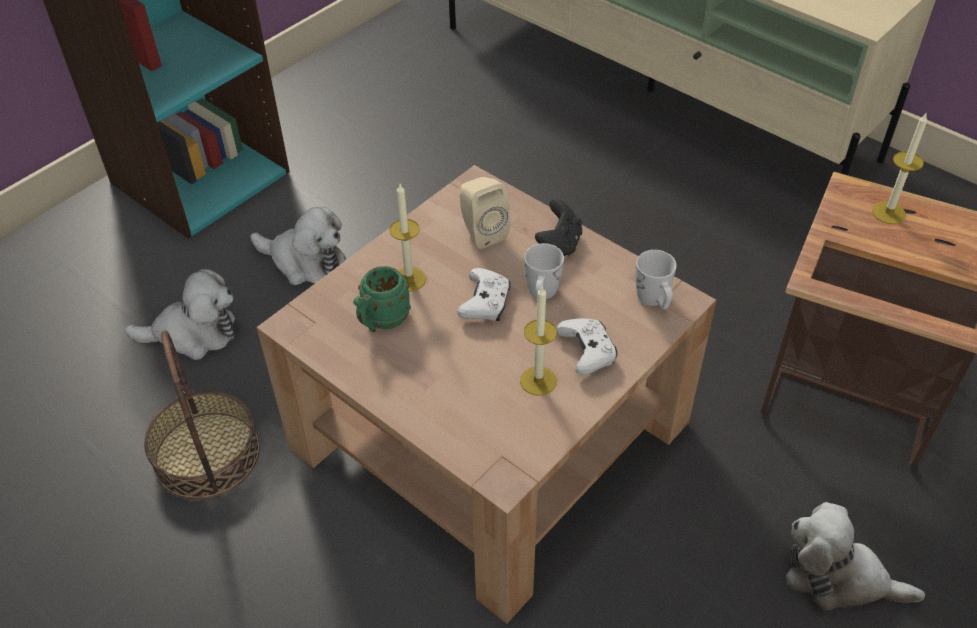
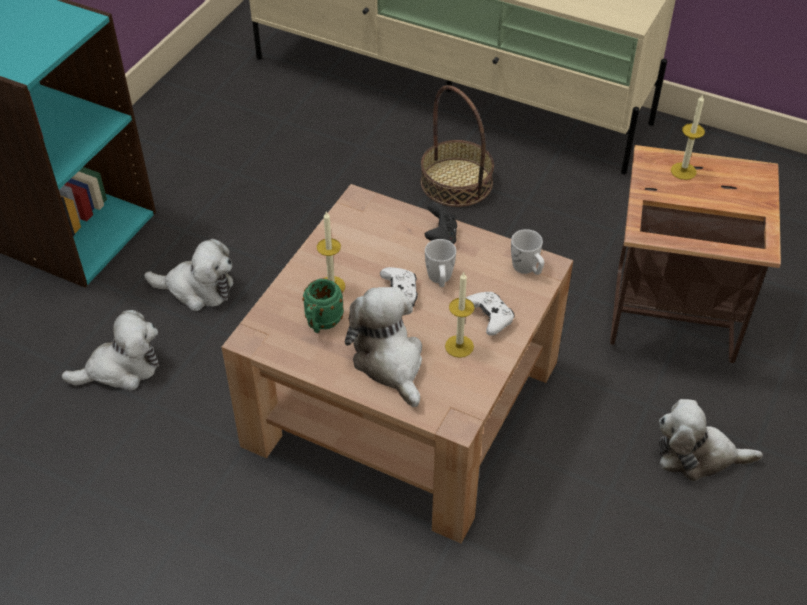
camera: 15 degrees left, 0 degrees up
basket [144,330,260,500] -> basket moved to [421,85,494,207]
beige speaker [459,177,510,249] -> none
none -> plush toy [345,287,422,407]

